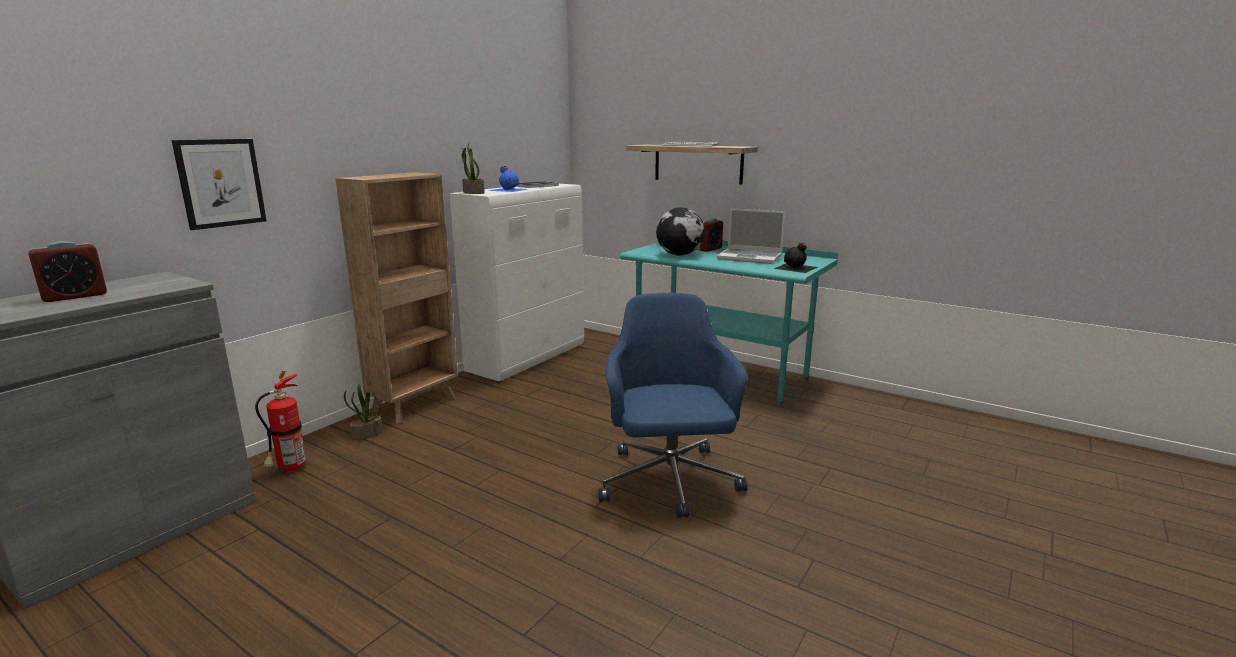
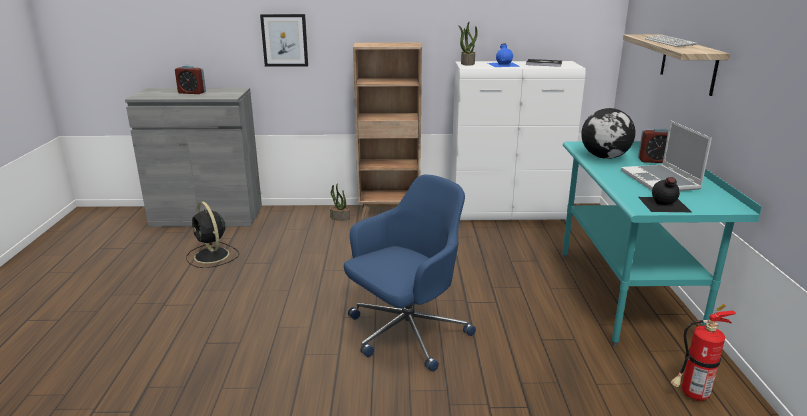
camera: 55 degrees right, 5 degrees up
fire extinguisher [255,371,306,472] -> fire extinguisher moved to [671,304,736,401]
none -> black fan [186,201,239,268]

